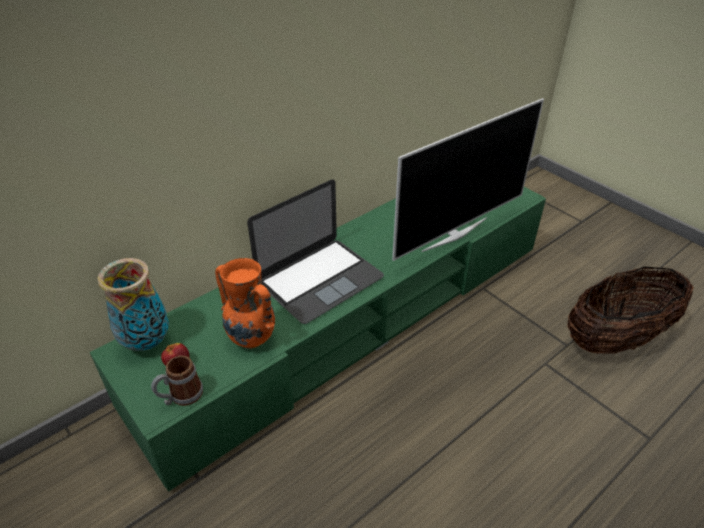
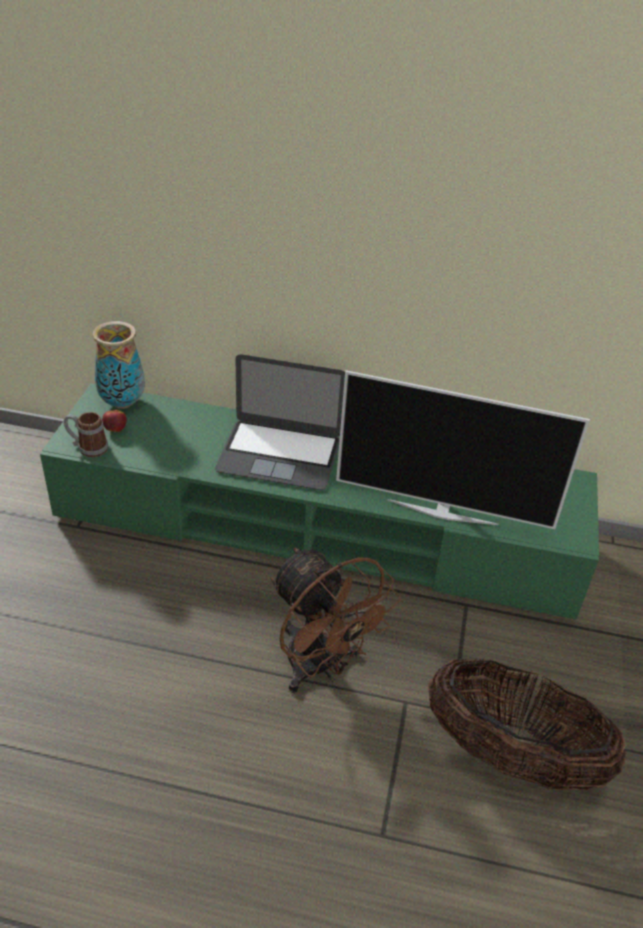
camera: 50 degrees right, 0 degrees up
orange vase [215,258,275,349] -> none
none -> brown fan [271,547,401,693]

